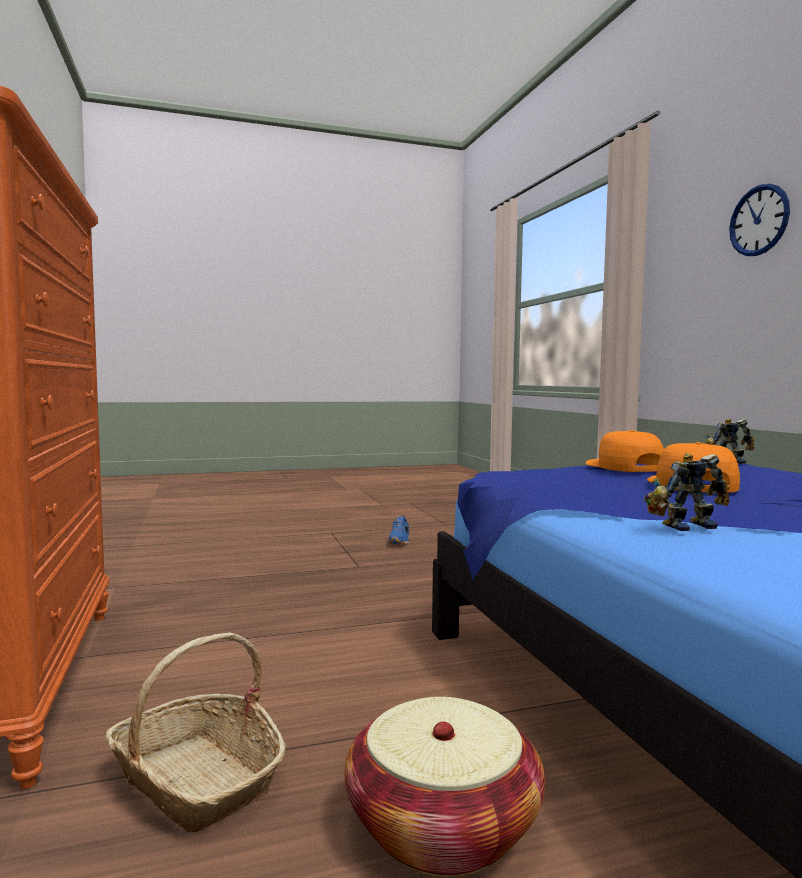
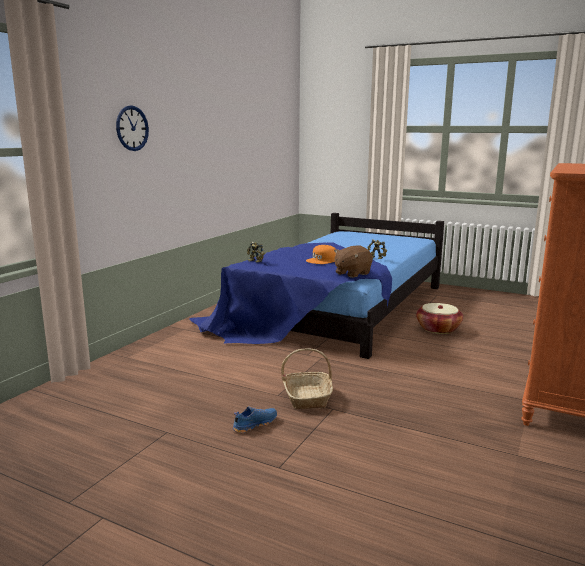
camera: 135 degrees left, 10 degrees up
basket [105,632,286,833] -> basket moved to [281,348,333,409]
orange cap [585,430,664,472] -> none
none -> brown plush toy [334,246,373,278]

